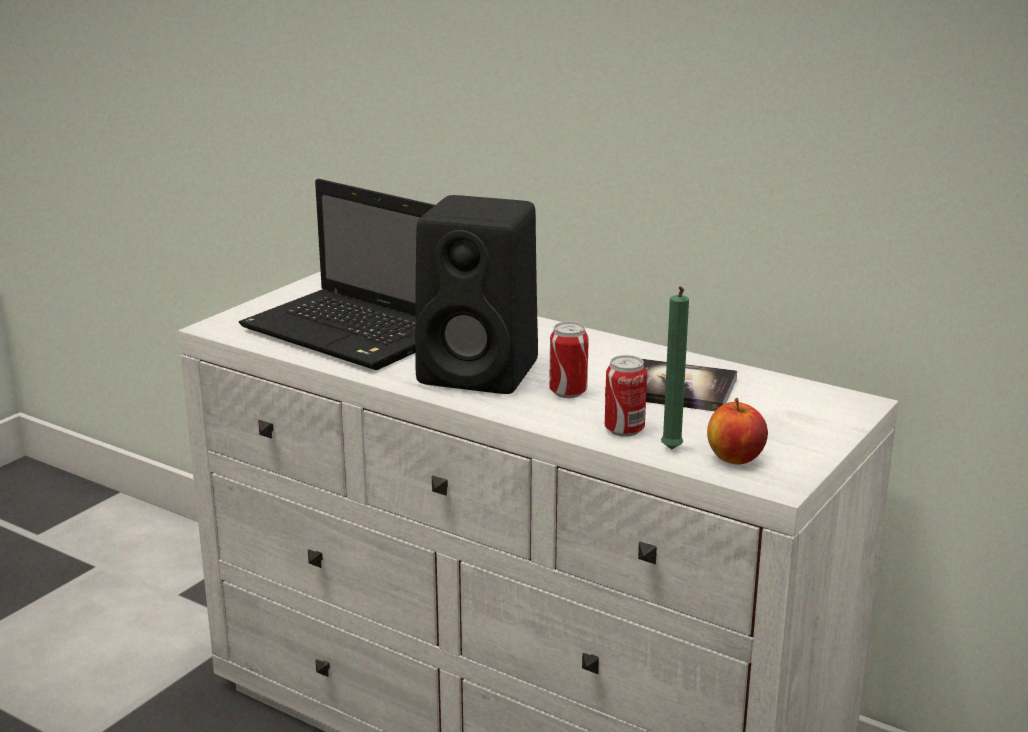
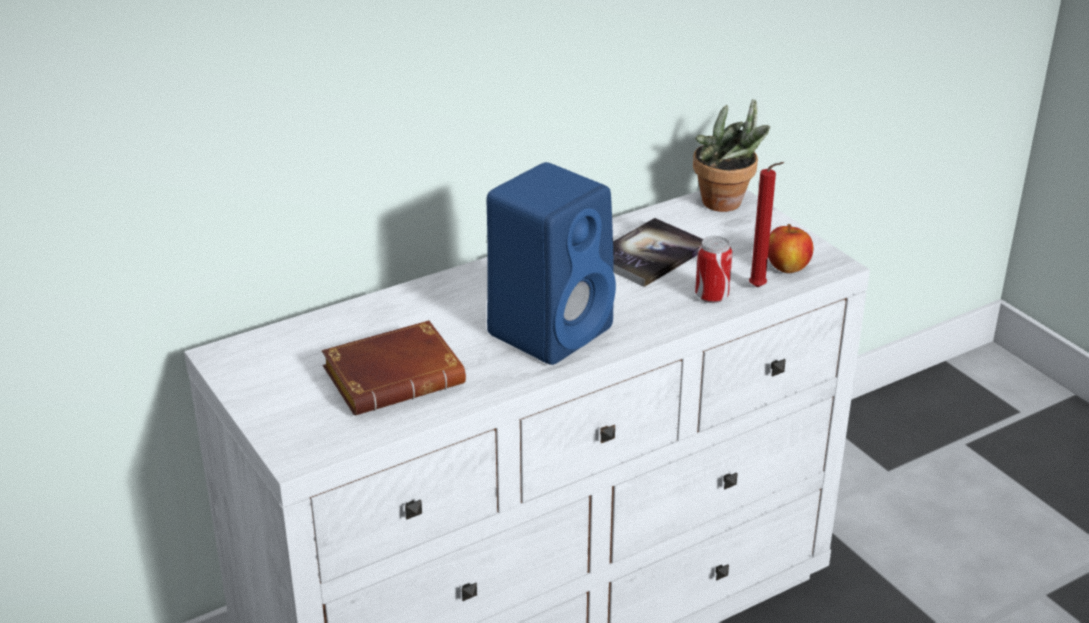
camera: 65 degrees left, 10 degrees up
laptop [239,179,435,370] -> brown book [322,320,466,416]
black speaker [415,195,538,394] -> blue speaker [487,162,616,365]
can [549,322,589,398] -> none
green candle [661,286,689,450] -> red candle [749,162,784,288]
none -> potted plant [693,99,770,212]

